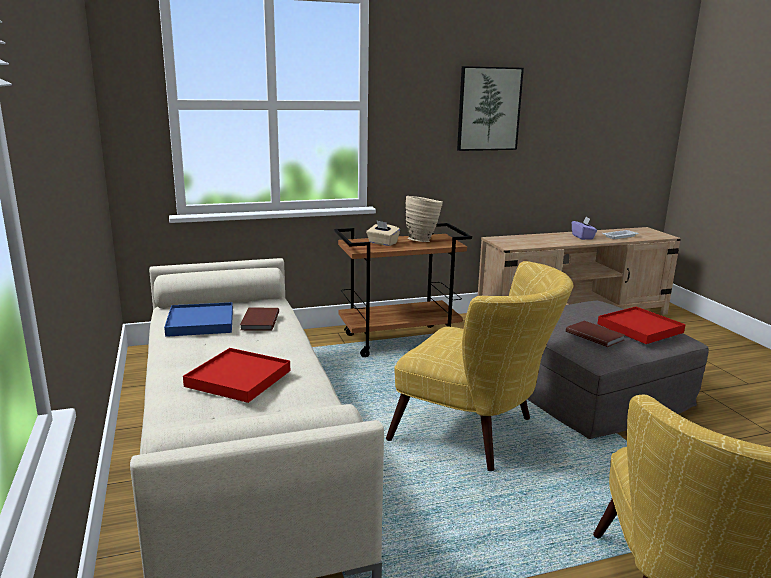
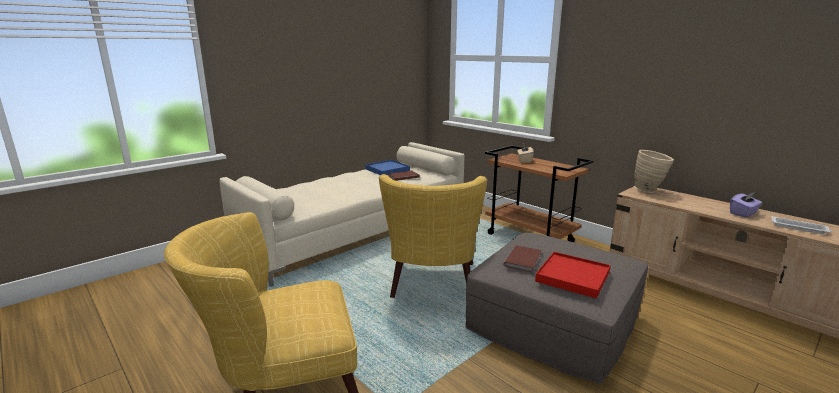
camera: 65 degrees right, 0 degrees up
red tray [183,348,290,403] -> none
beige vase [406,196,443,242] -> beige vase moved to [634,150,674,193]
picture [457,66,524,151] -> none

